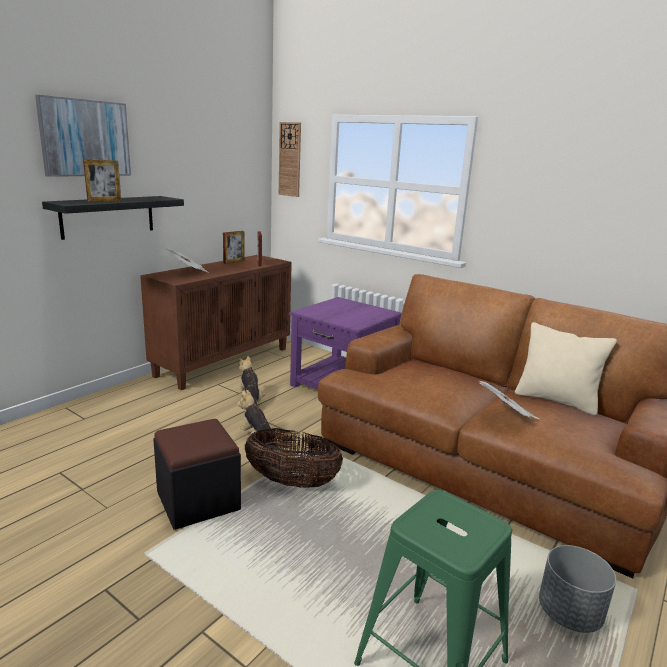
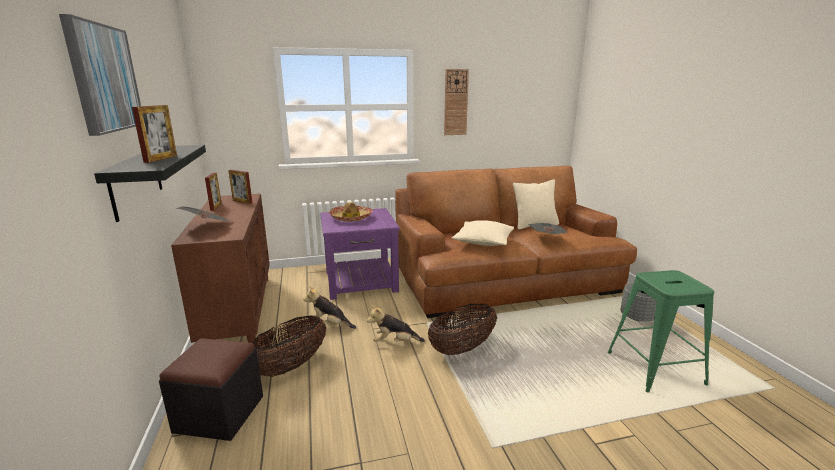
camera: 50 degrees left, 0 degrees up
black ottoman [153,419,241,530] -> black ottoman moved to [159,338,263,441]
wall clock [279,122,301,197] -> wall clock moved to [444,69,469,135]
none -> basket [252,315,326,377]
none -> hat [329,202,373,222]
none -> beige pillow [452,220,514,246]

